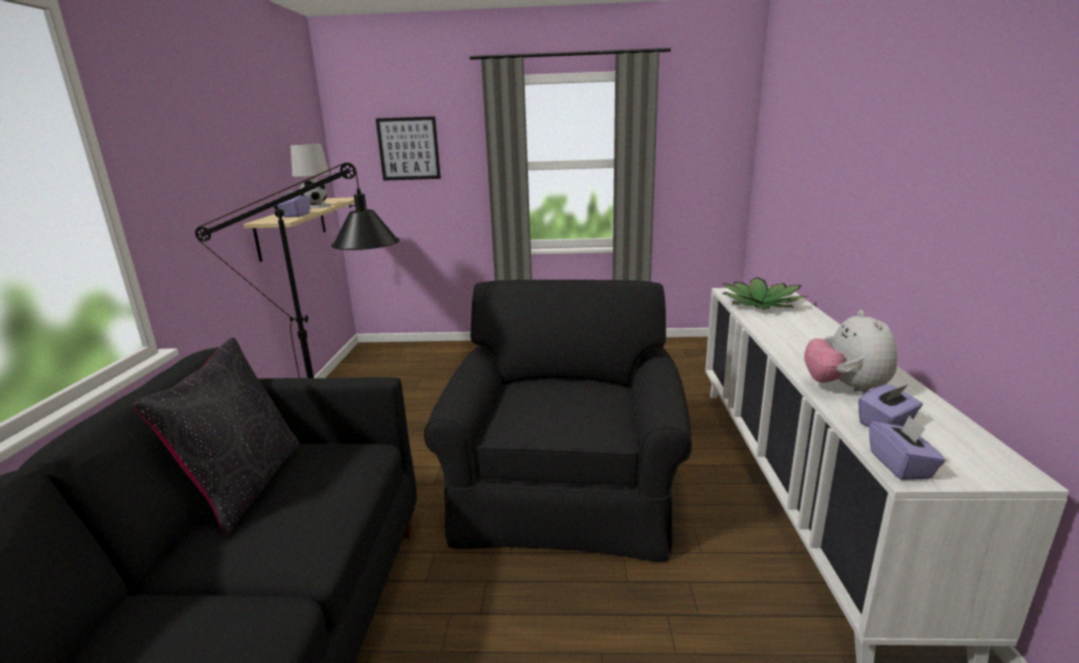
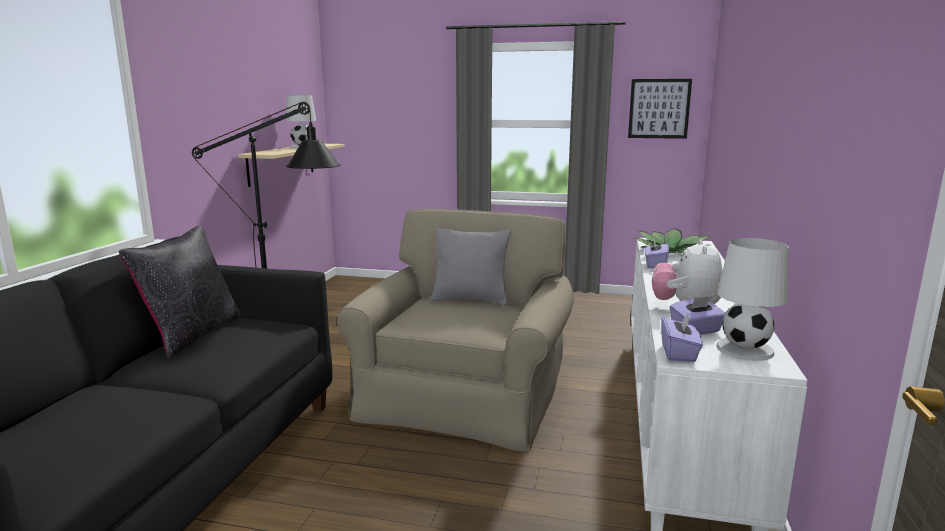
camera: 10 degrees right, 5 degrees down
purple tissue box [278,190,310,217] -> purple tissue box moved to [644,239,669,268]
picture [376,116,441,181] -> picture moved to [628,79,692,139]
black armchair [424,280,692,562] -> beige armchair [337,209,574,452]
none -> grey pillow [431,228,511,305]
none -> white table lamp [716,238,789,361]

